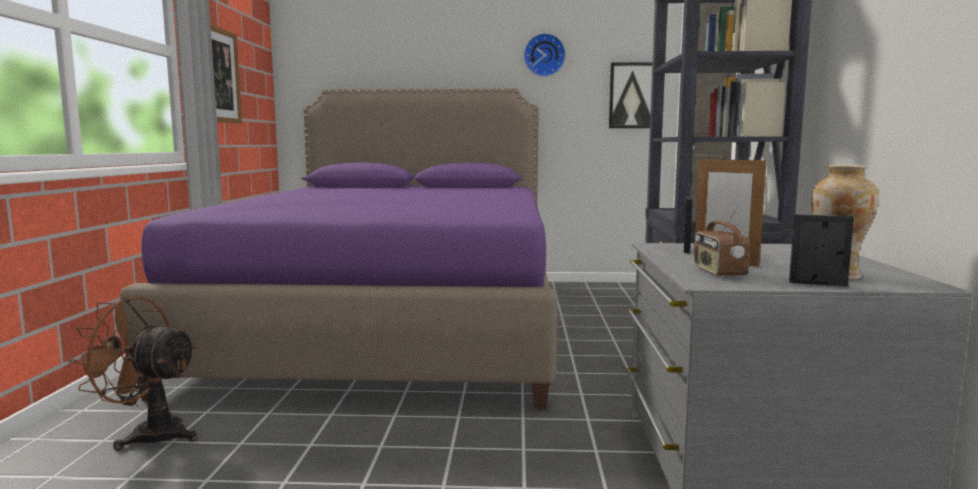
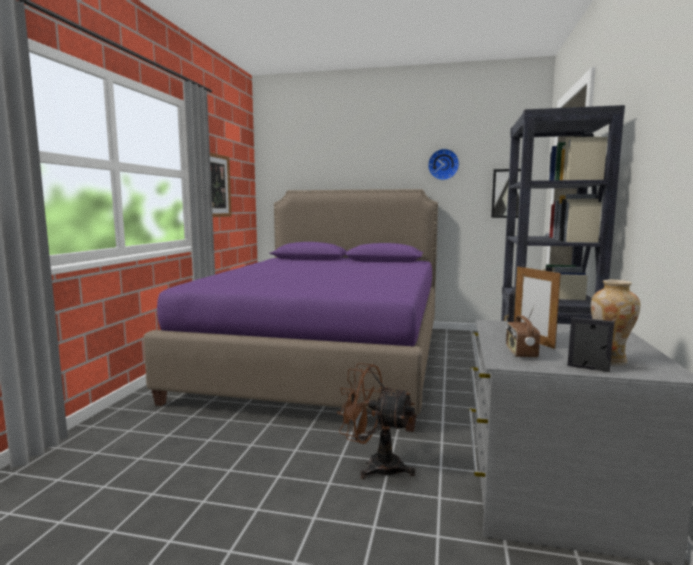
camera: 10 degrees right, 0 degrees up
brown fan [68,297,197,451] -> brown fan moved to [337,363,415,479]

